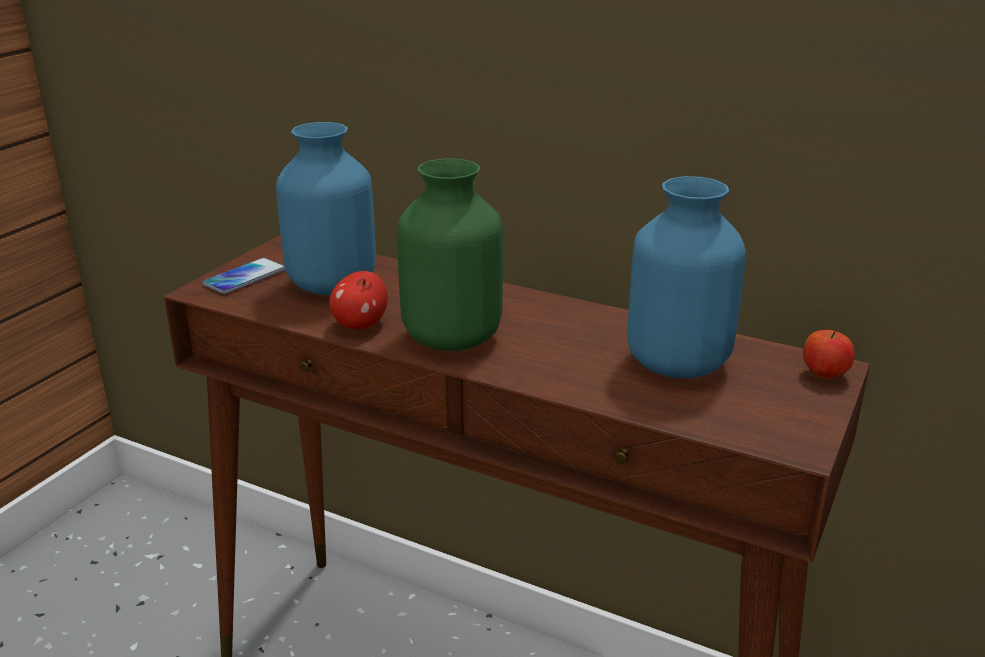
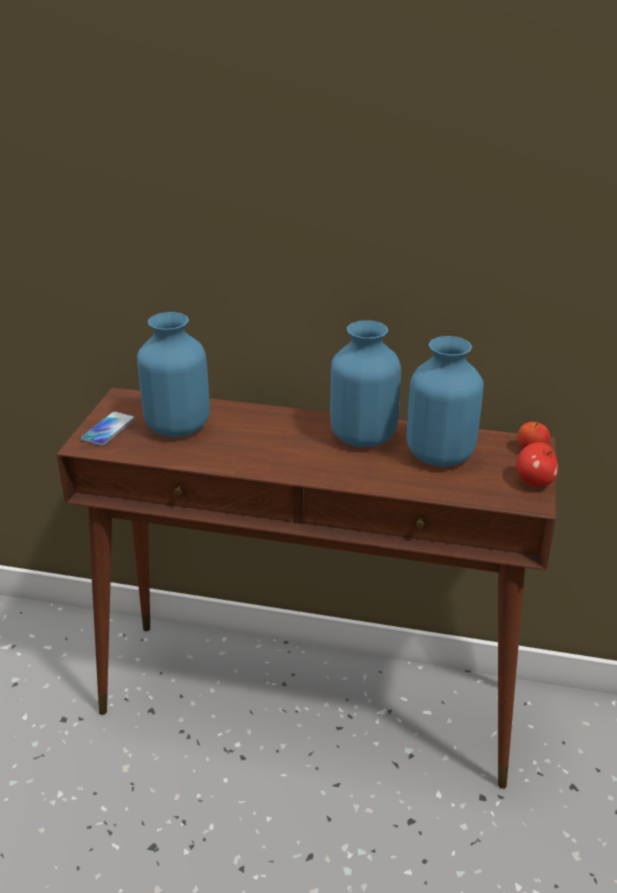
camera: 15 degrees left, 5 degrees up
apple [329,271,388,330] -> apple moved to [516,442,558,487]
green vase [397,158,503,351] -> none
none -> blue vase [330,320,401,447]

